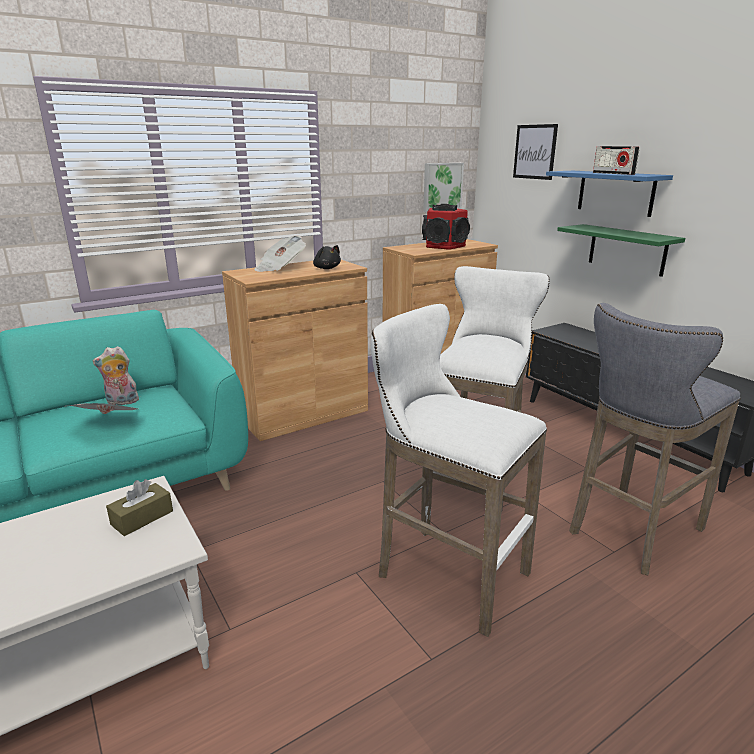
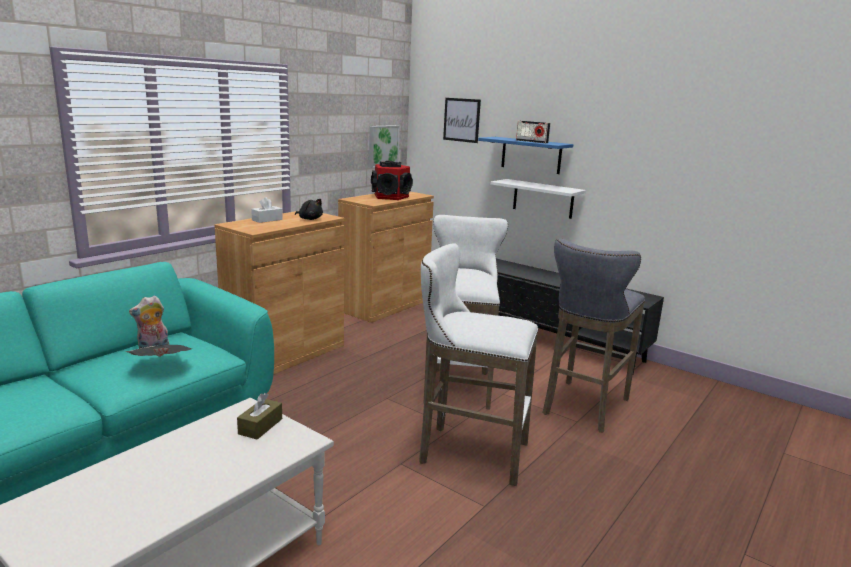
camera: 20 degrees left, 5 degrees down
newspaper [254,235,306,272] -> white tissue box [251,197,283,223]
green shelf [557,224,685,277] -> white shelf [490,179,586,219]

